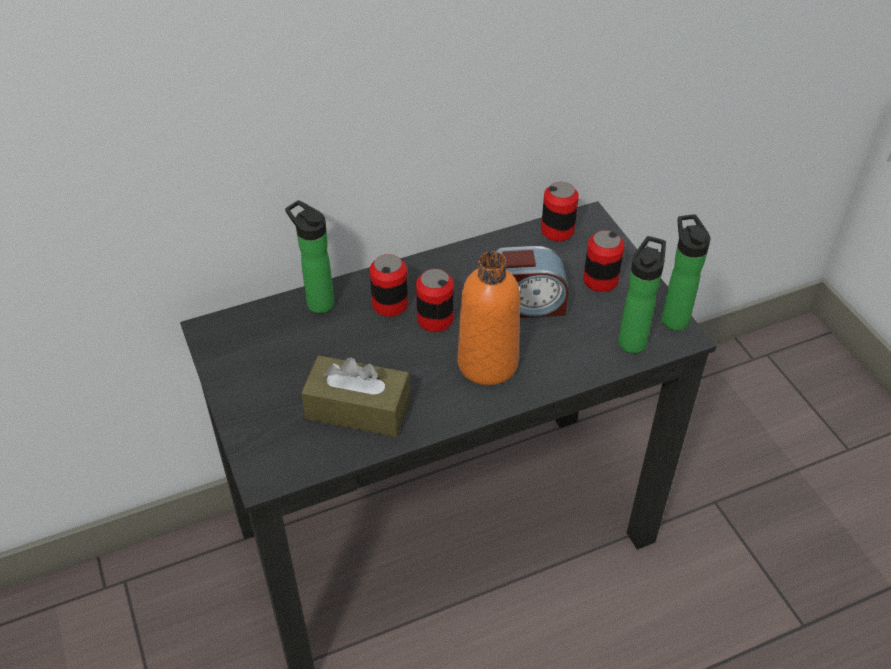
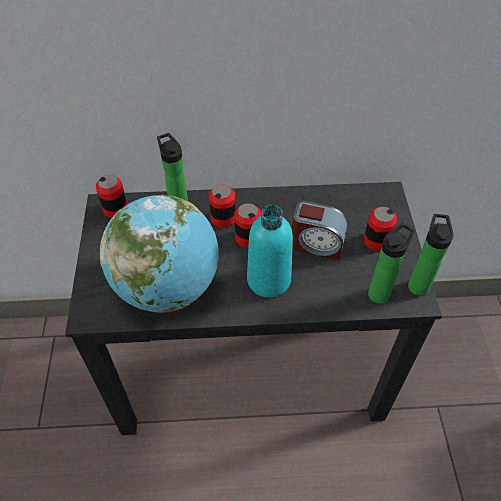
camera: 20 degrees right, 5 degrees up
brown tissue box [301,355,410,437] -> globe [100,195,219,313]
orange bottle [458,251,520,385] -> turquoise bottle [247,205,293,298]
can [541,182,579,241] -> can moved to [96,175,127,218]

